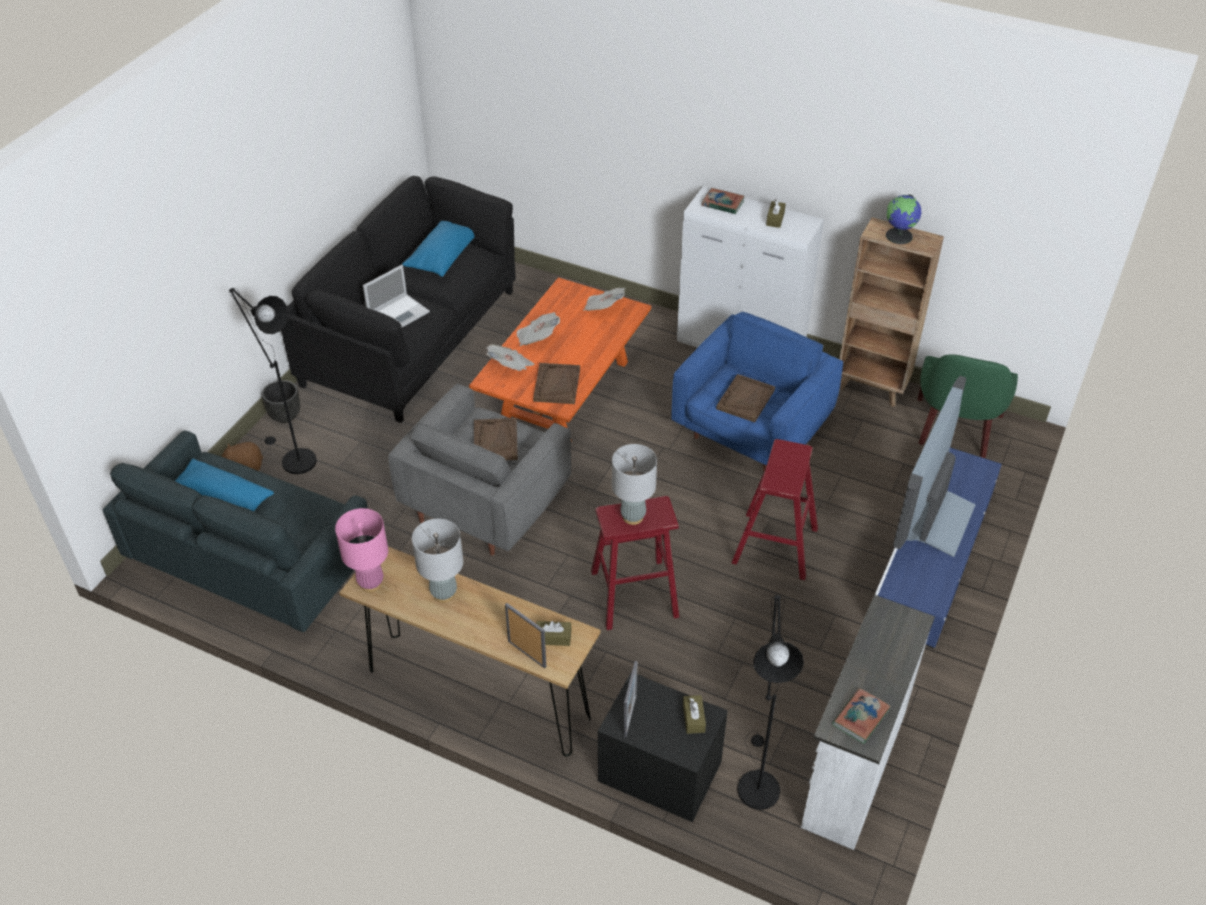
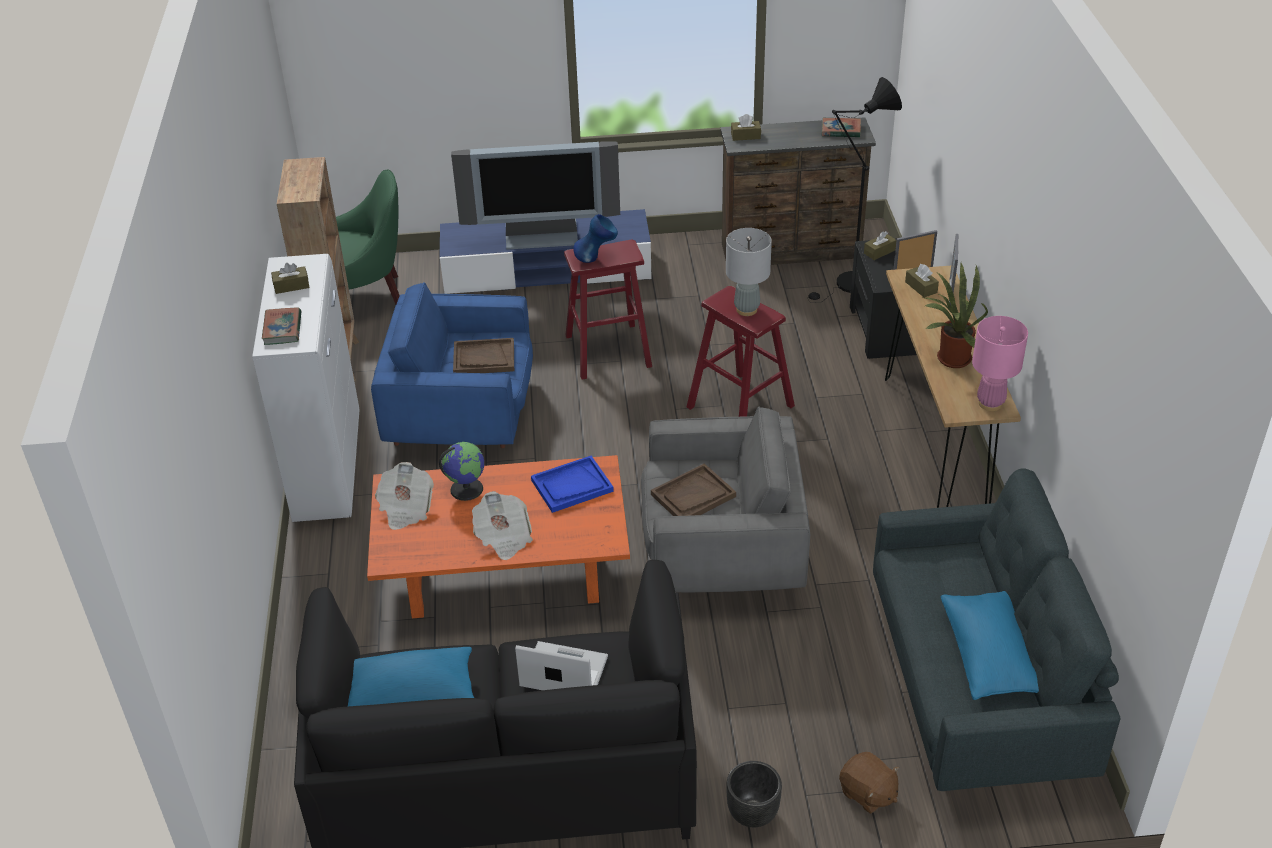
camera: 120 degrees left, 5 degrees down
black floor lamp [229,288,317,474] -> none
grey table lamp [412,519,463,603] -> potted plant [925,263,988,368]
newspaper [486,344,534,371] -> none
brown tray [533,363,580,404] -> blue tray [531,456,614,513]
white dresser [801,595,935,850] -> brown dresser [720,117,876,265]
globe [886,194,921,244] -> globe moved to [439,442,484,501]
none -> blue vase [573,214,618,263]
none -> brown tissue box [731,114,761,141]

